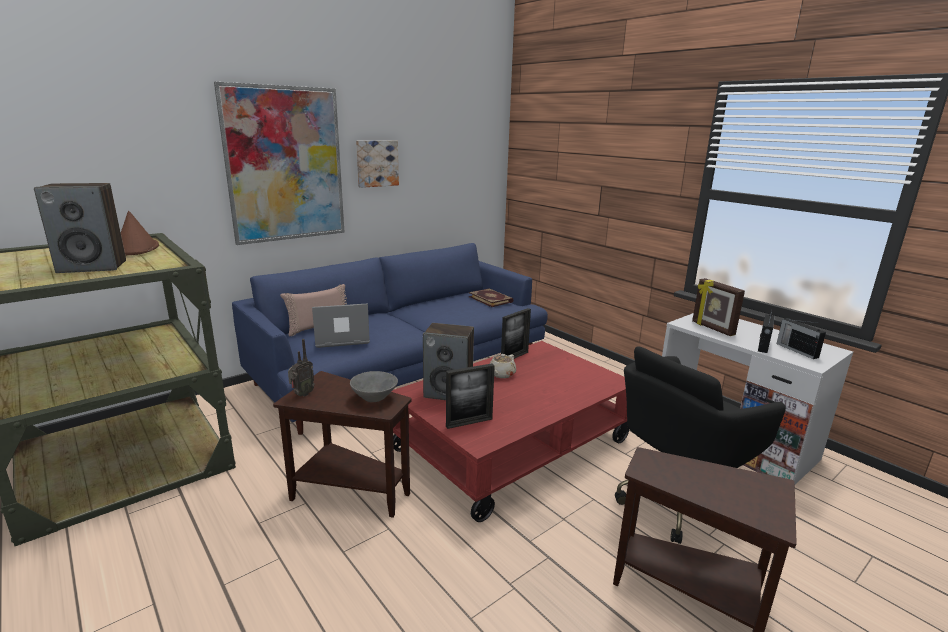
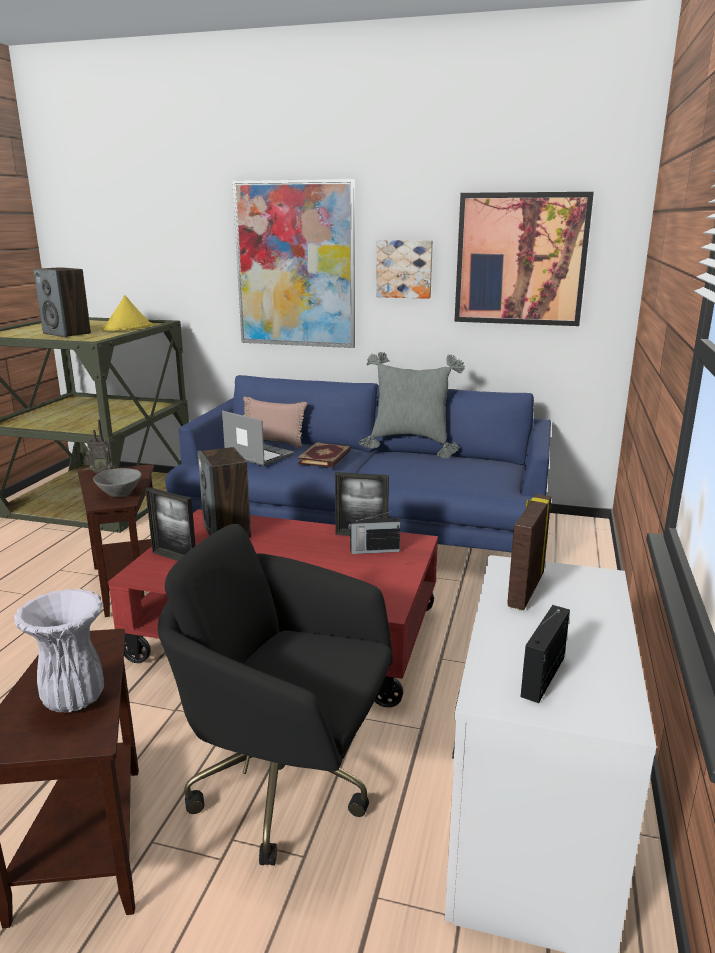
camera: 55 degrees right, 0 degrees up
brown hat [121,211,159,255] -> yellow hat [102,295,152,331]
book [469,289,513,307] -> book moved to [297,442,351,468]
beige teapot [490,354,516,378] -> none
radio [758,311,775,353] -> radio moved to [348,511,400,554]
none -> white vase [14,589,104,713]
none -> grey pillow [359,352,465,458]
none -> picture [455,192,594,326]

